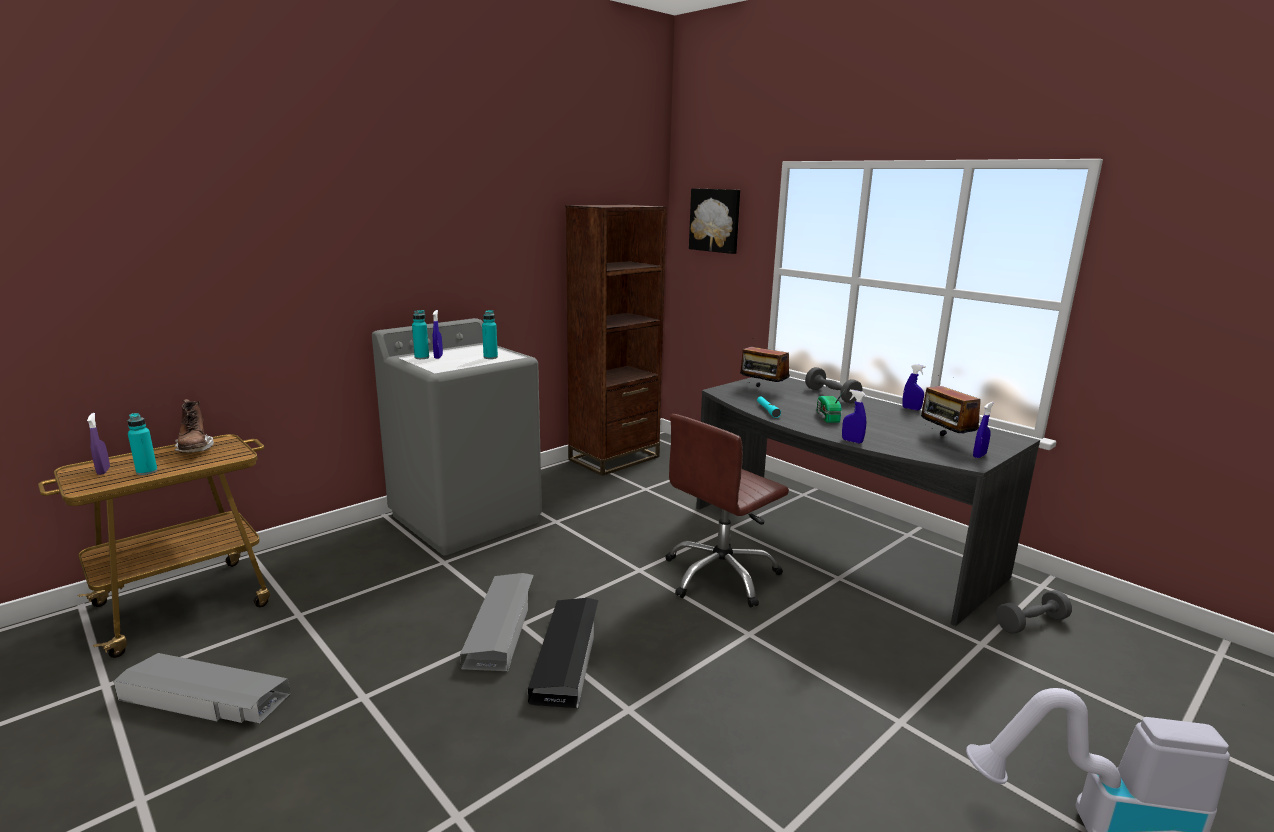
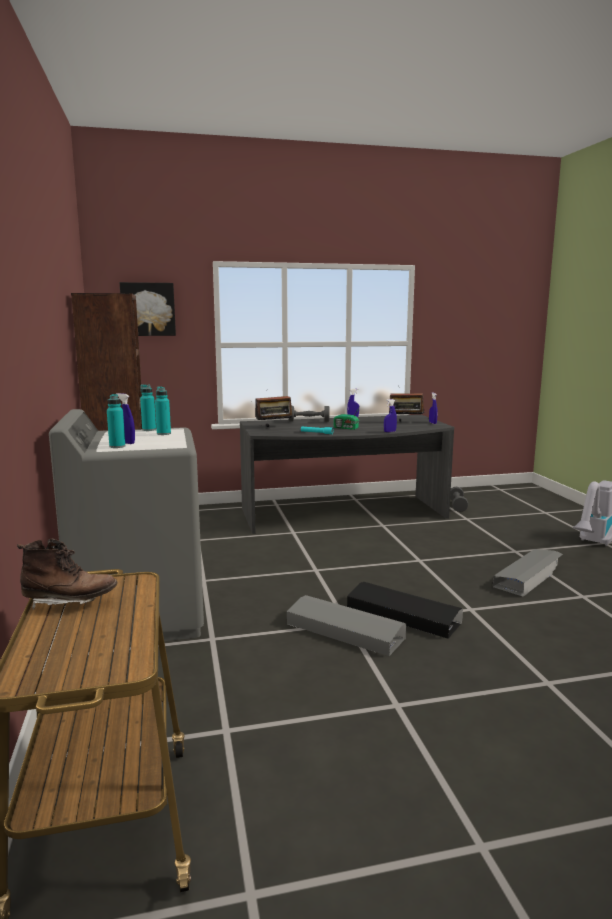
camera: 60 degrees left, 5 degrees down
purple spray bottle [87,413,110,475] -> none
grey storage box [113,653,290,723] -> grey storage box moved to [493,549,563,597]
turquoise bottle [128,413,158,475] -> turquoise bottle moved to [140,384,156,431]
brown office chair [665,414,789,607] -> none

